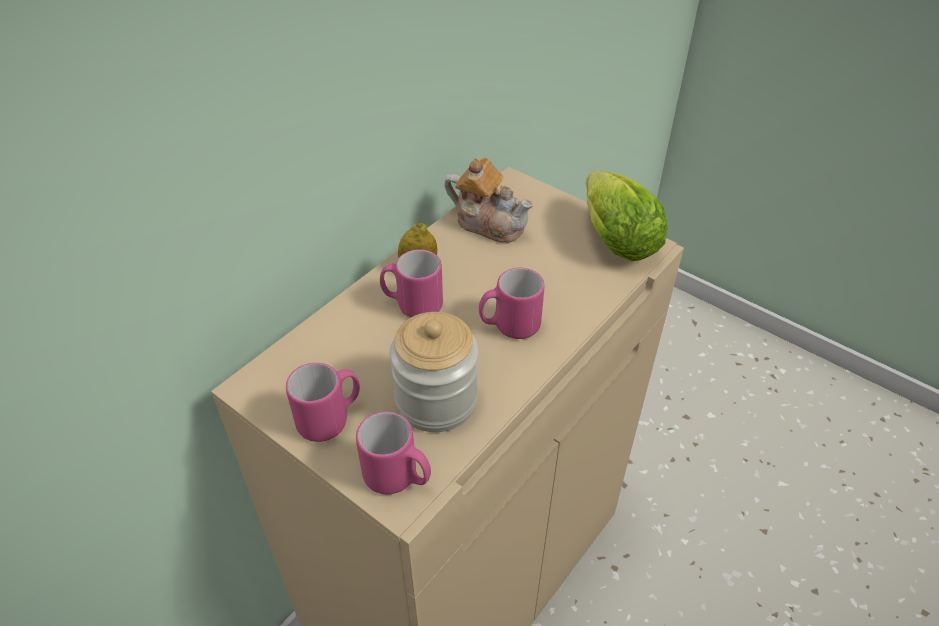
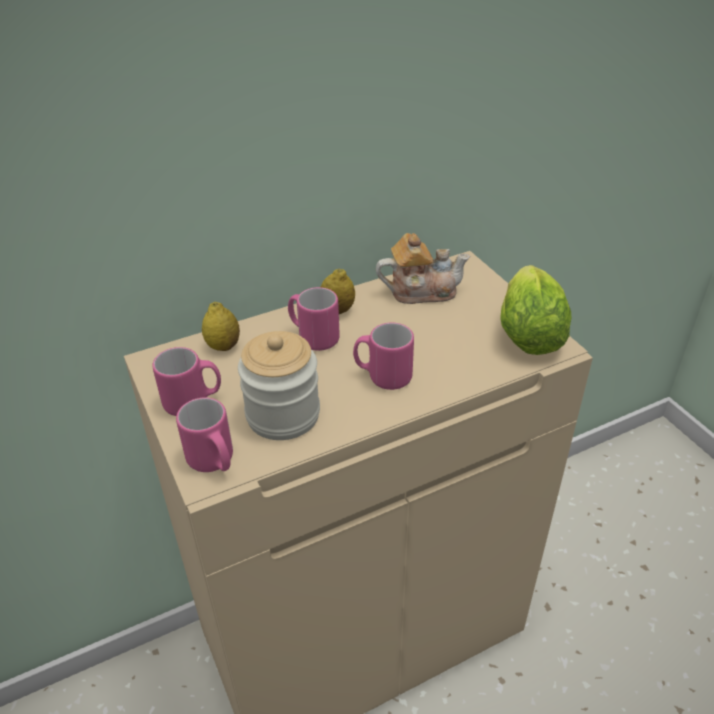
camera: 25 degrees right, 5 degrees down
teapot [444,158,533,243] -> teapot turned 60 degrees counterclockwise [376,233,470,304]
none -> lemon [202,302,240,351]

